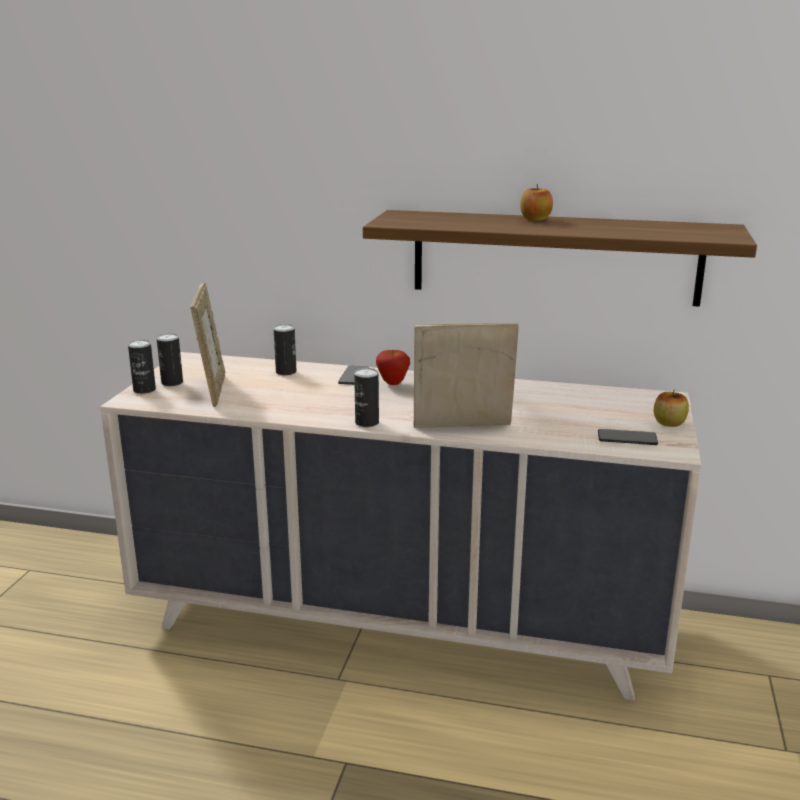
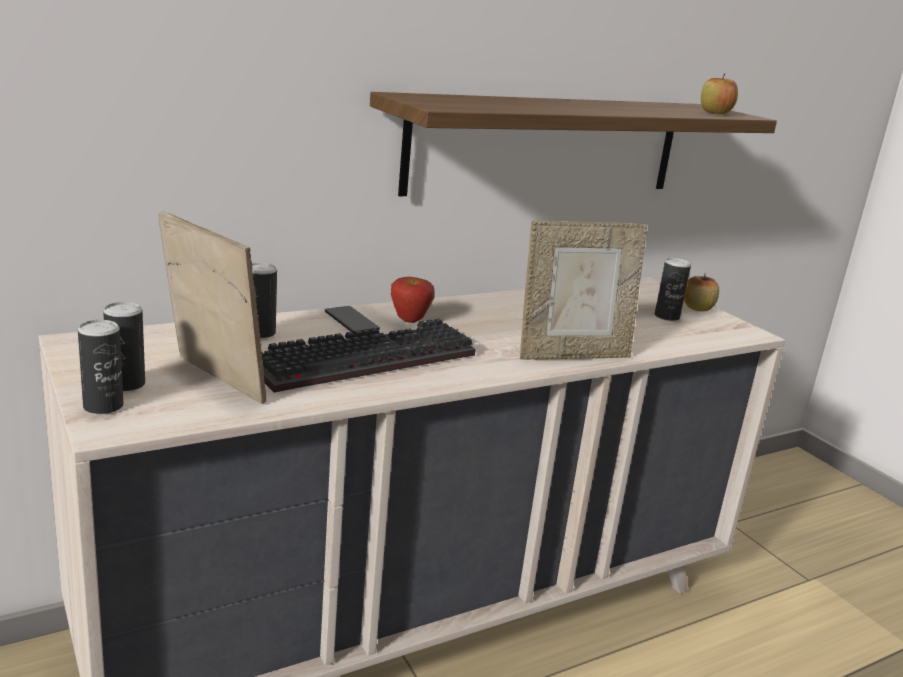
camera: 45 degrees left, 0 degrees up
can [354,368,379,427] -> can moved to [655,258,691,321]
picture frame [414,323,519,428] -> picture frame turned 150 degrees counterclockwise [520,221,647,360]
apple [520,184,553,221] -> apple moved to [701,73,738,114]
phone [598,429,658,445] -> none
none -> keyboard [262,319,476,393]

